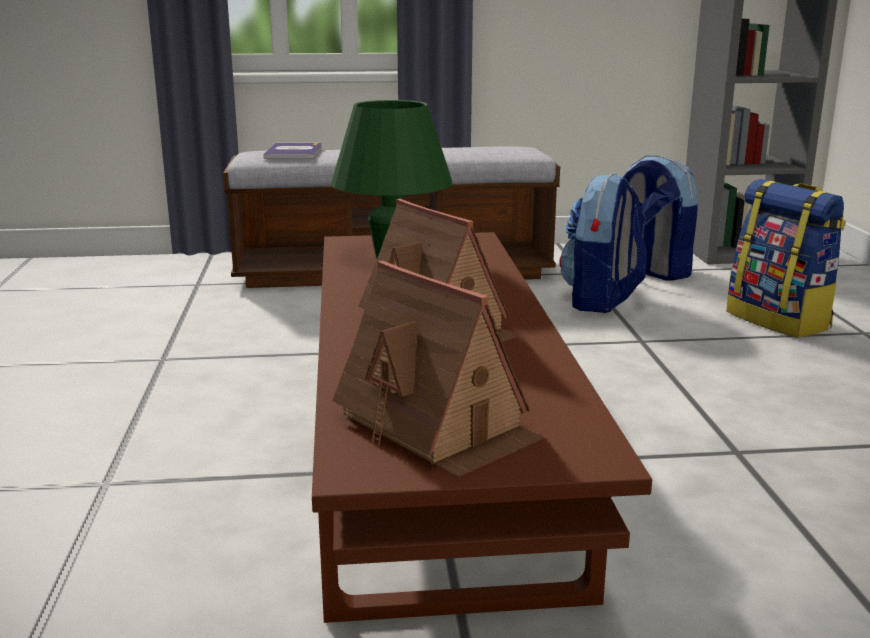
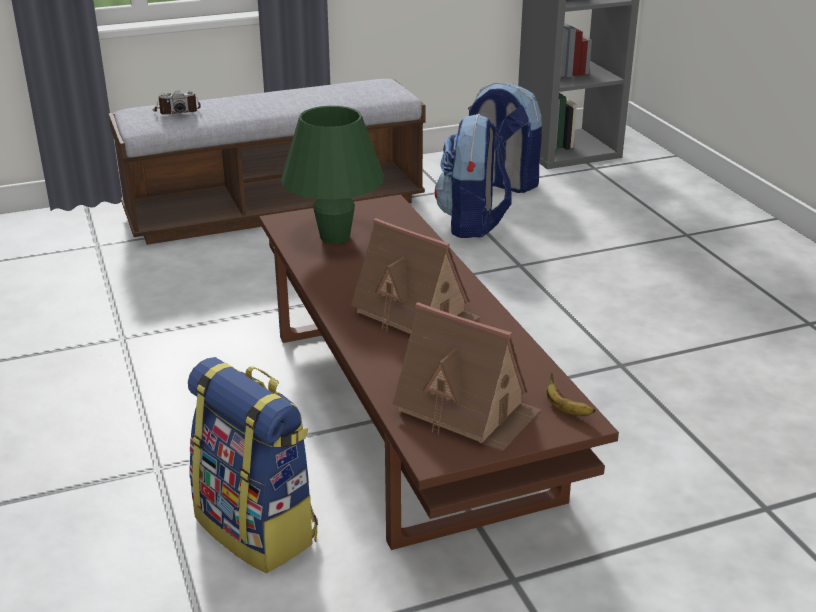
camera: 15 degrees left, 10 degrees up
book [263,143,322,159] -> camera [153,90,201,115]
backpack [726,179,846,338] -> backpack moved to [188,357,318,573]
none -> banana [546,373,596,416]

